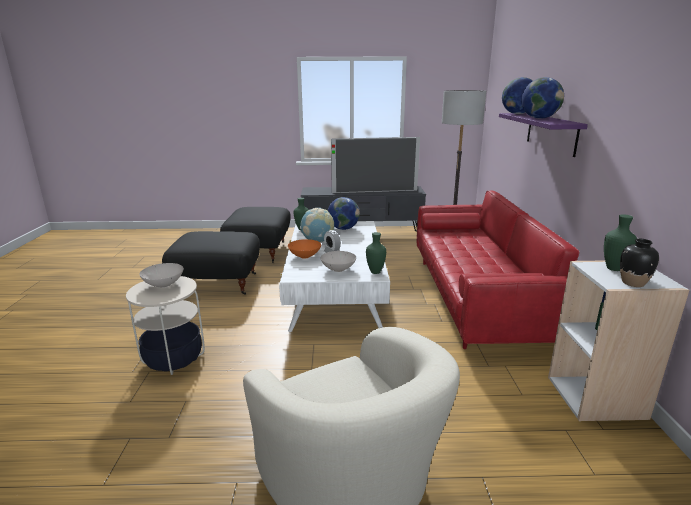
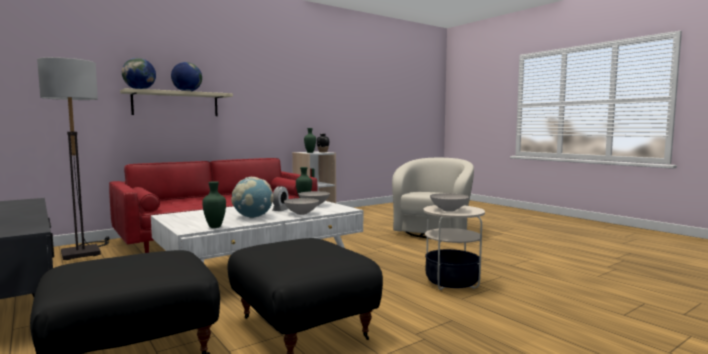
camera: 125 degrees left, 15 degrees down
orange bowl [288,239,321,259] -> white bowl [284,198,319,215]
globe [328,197,360,230] -> none
television [331,137,420,193] -> none
purple shelf [499,113,588,157] -> beige shelf [120,88,233,116]

